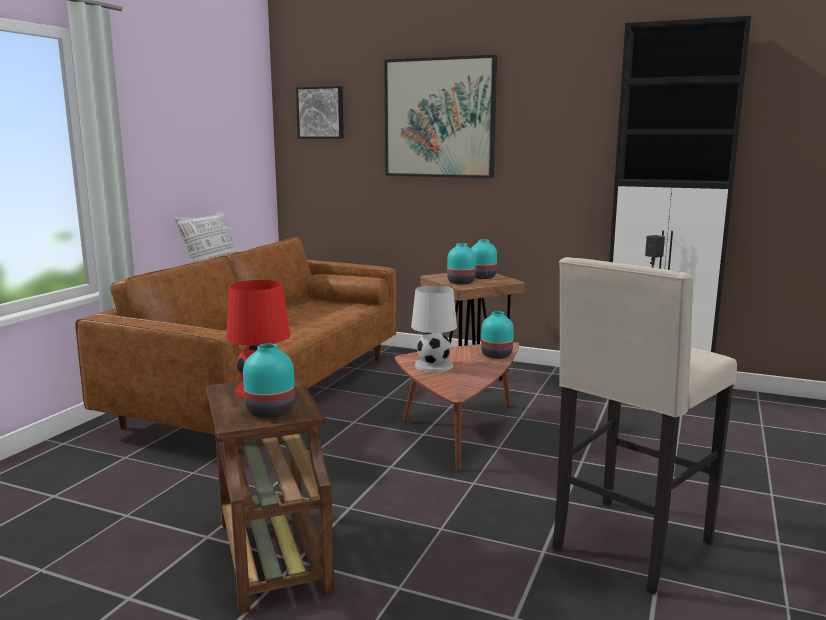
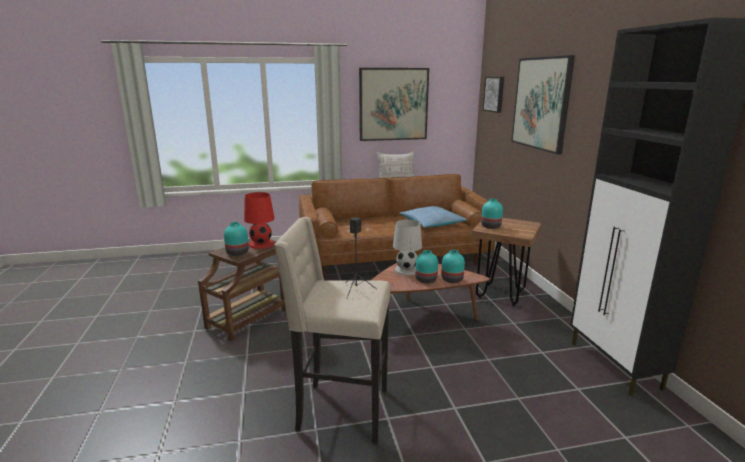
camera: 55 degrees right, 5 degrees up
turquoise vase [471,239,497,279] -> turquoise vase moved to [415,250,438,283]
none -> picture [359,68,429,141]
none -> pillow [399,206,467,227]

